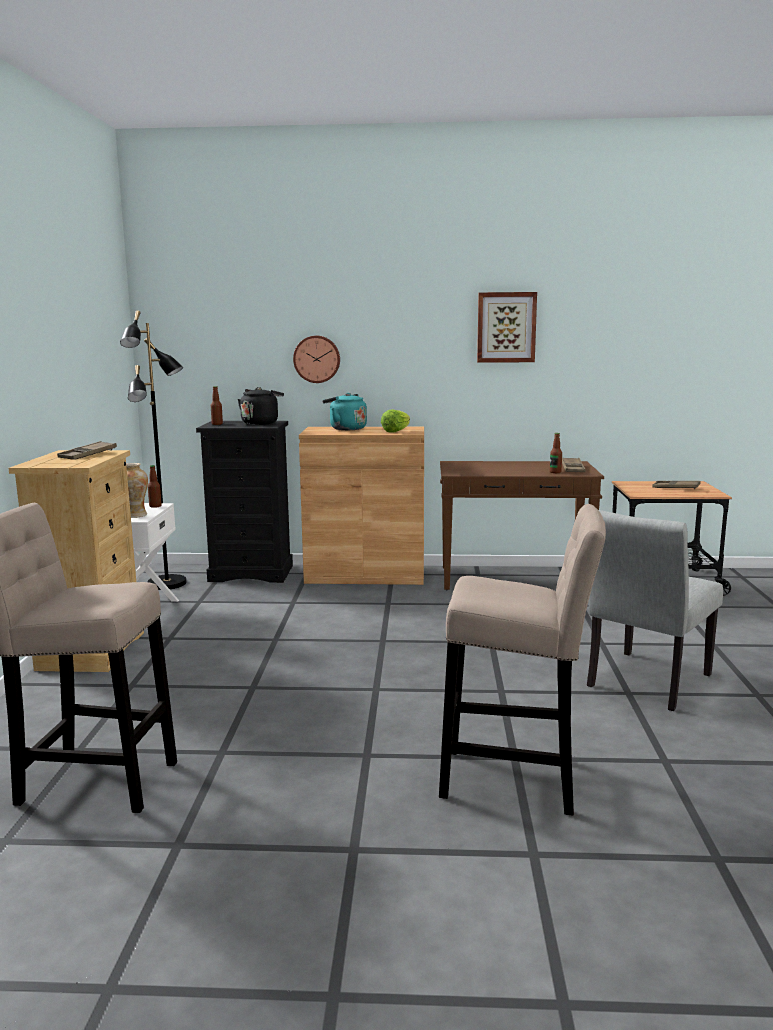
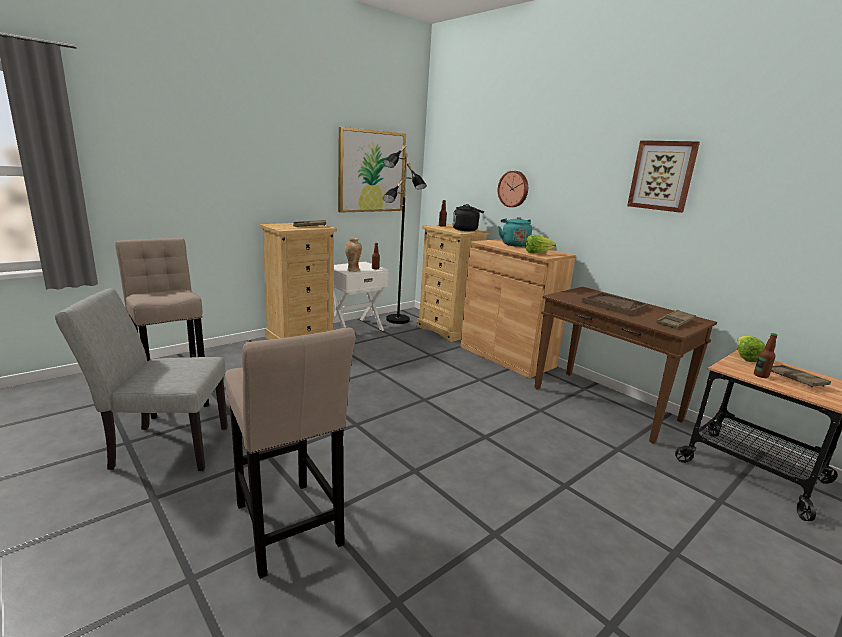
camera: 45 degrees right, 5 degrees up
black dresser [196,421,293,583] -> beige dresser [417,224,490,342]
bottle [550,433,562,473] -> bottle moved to [754,333,778,378]
grey chair [587,510,723,711] -> grey chair moved to [55,288,228,471]
none -> picture [338,127,406,213]
none -> brown tray [582,292,649,316]
none -> lettuce [737,336,765,362]

